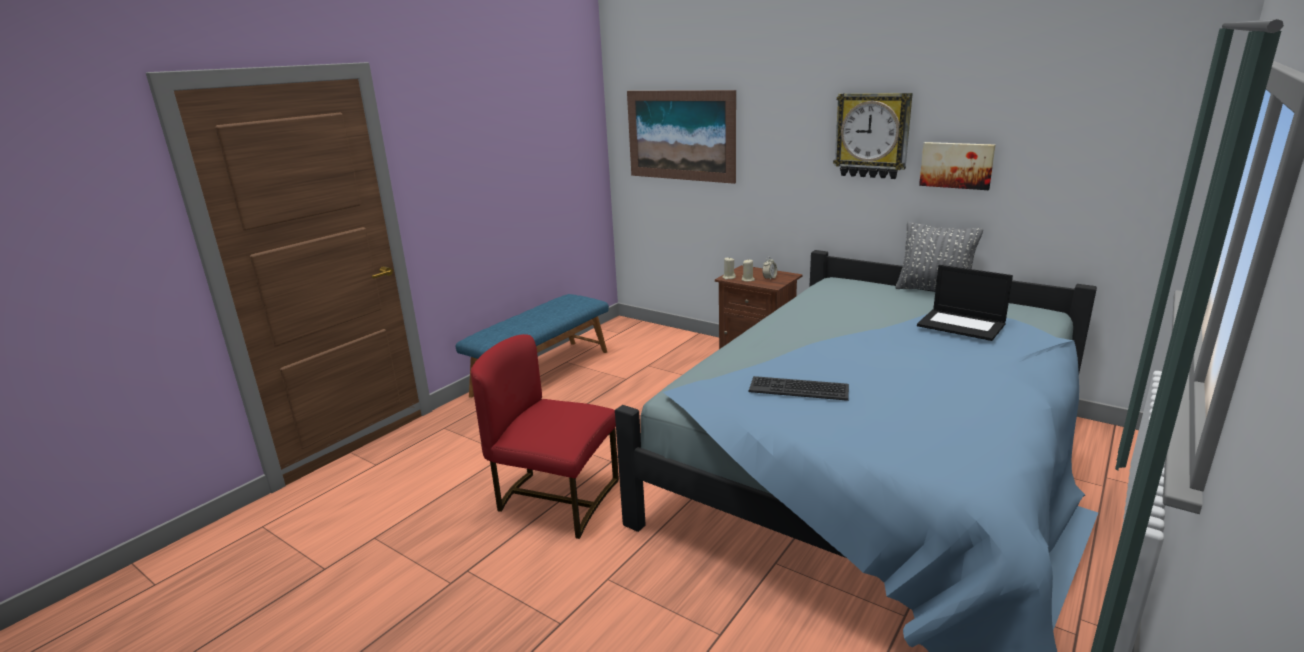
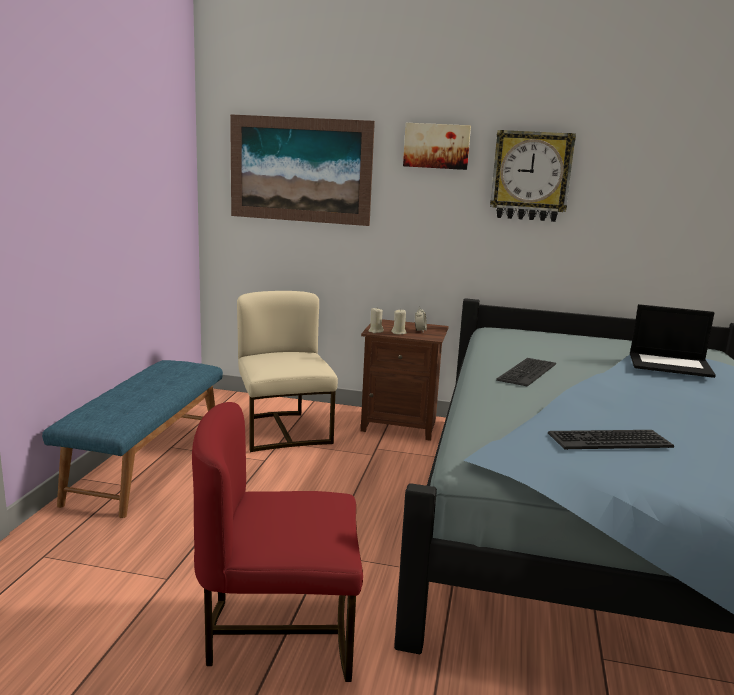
camera: 25 degrees left, 5 degrees down
grey pillow [896,222,983,291] -> none
picture [919,142,995,190] -> picture moved to [403,123,471,170]
none -> beige chair [237,291,338,452]
none -> keyboard [496,358,556,387]

